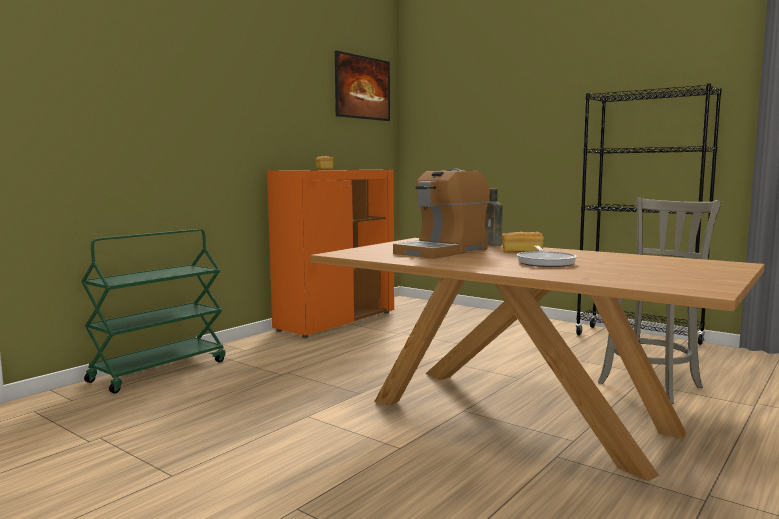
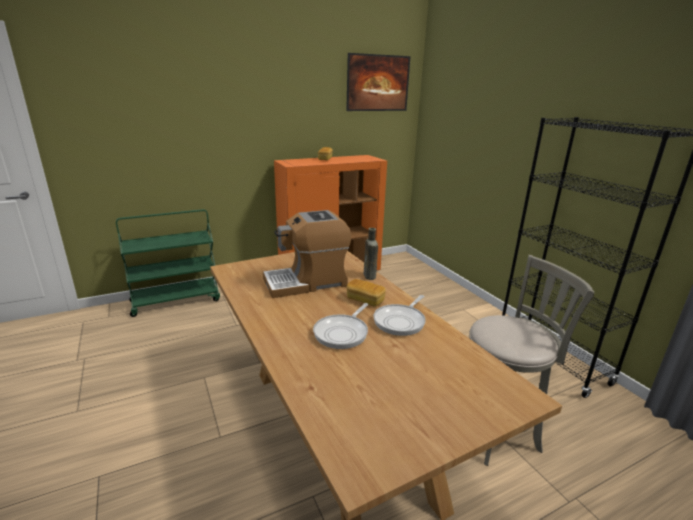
camera: 25 degrees right, 15 degrees up
none -> frying pan [373,295,426,336]

